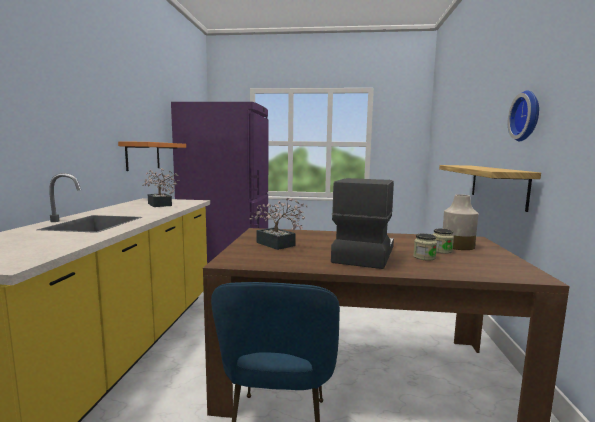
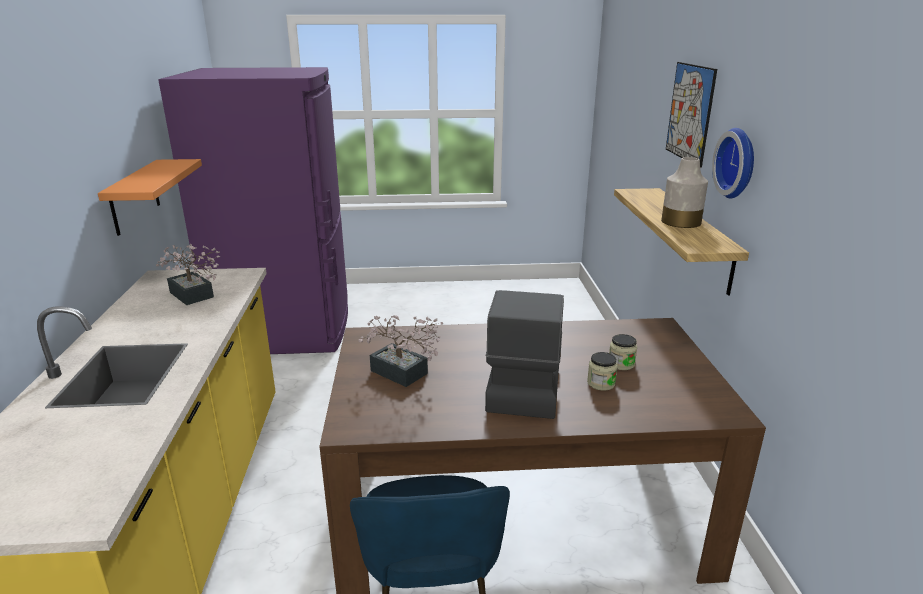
camera: 10 degrees left, 15 degrees up
beige vase [443,194,478,250] -> beige vase moved to [661,157,708,228]
none -> picture [666,62,717,168]

